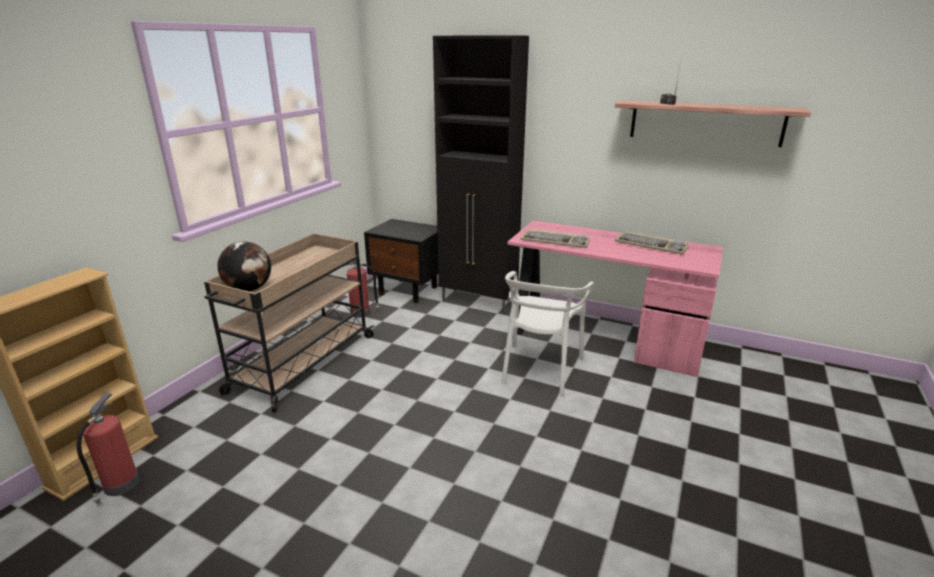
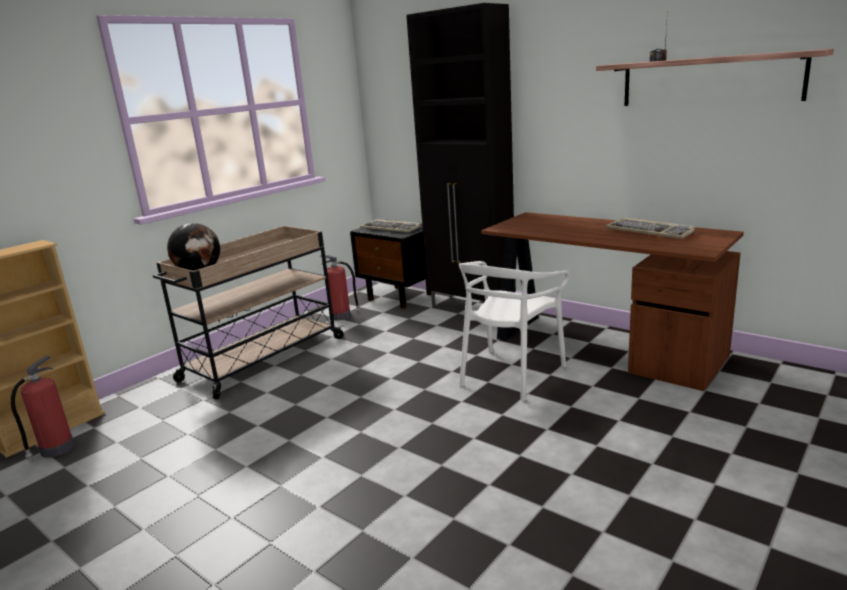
camera: 15 degrees right, 5 degrees down
pink desk [507,221,723,377] -> brown desk [481,212,744,391]
keyboard [521,229,590,248] -> keyboard moved to [360,219,420,232]

